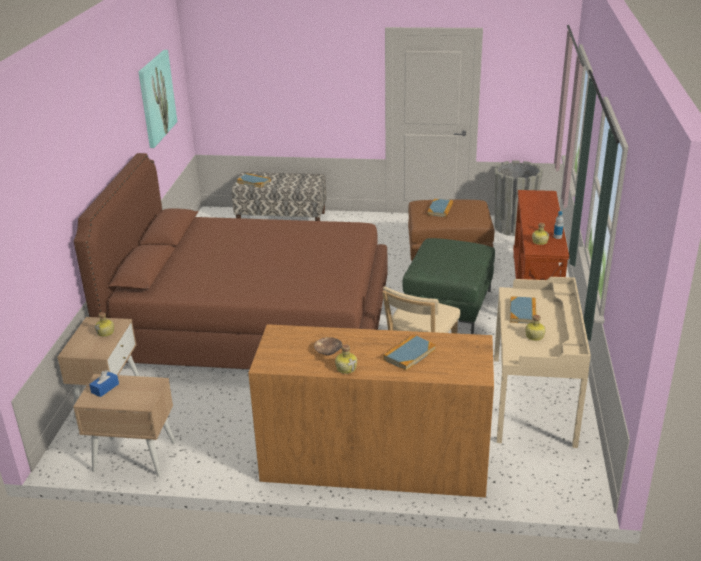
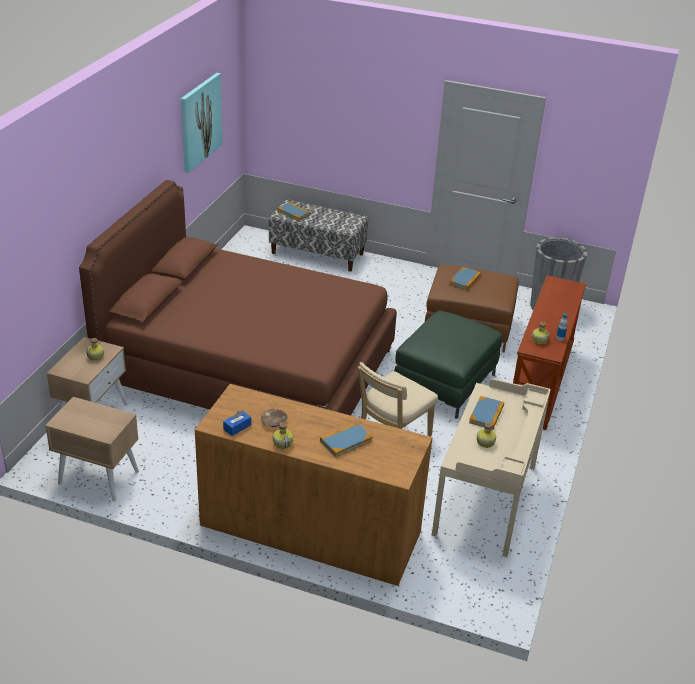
camera: 10 degrees right, 5 degrees up
blue tissue box [89,370,119,397] -> blue tissue box moved to [223,410,251,436]

